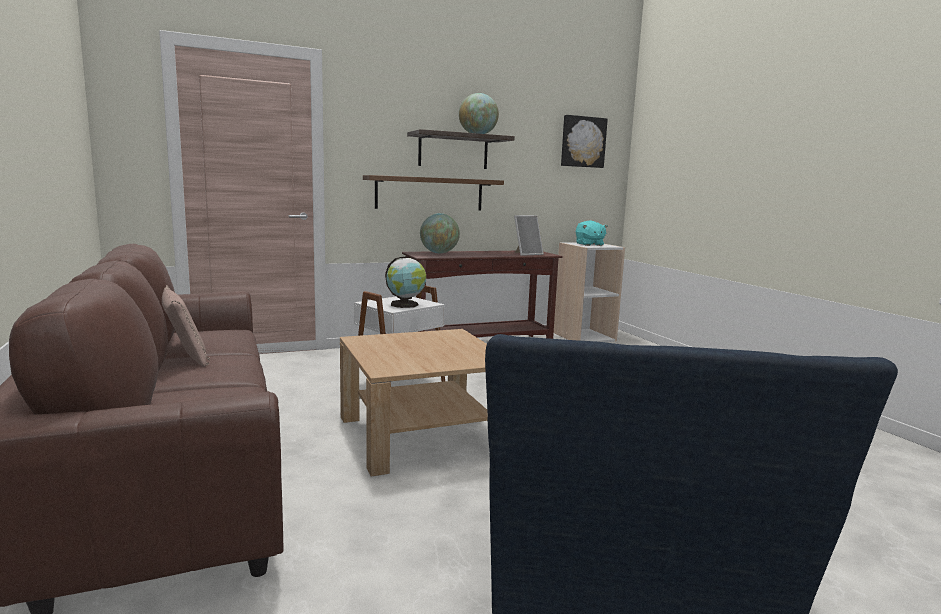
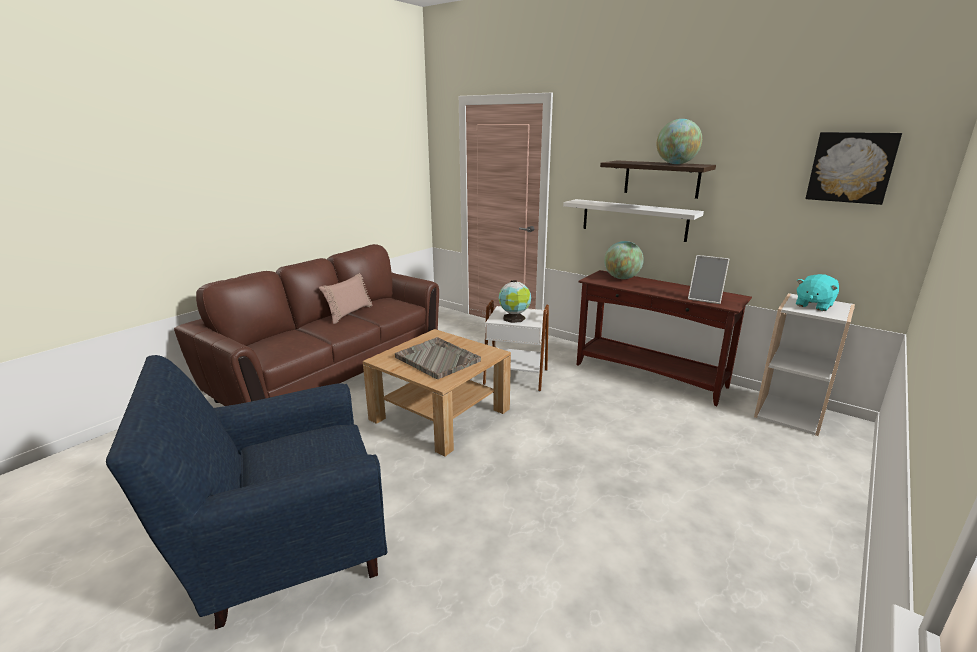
camera: 60 degrees right, 10 degrees up
brown shelf [363,175,504,211] -> white shelf [563,199,704,242]
none -> grey tray [395,337,481,379]

